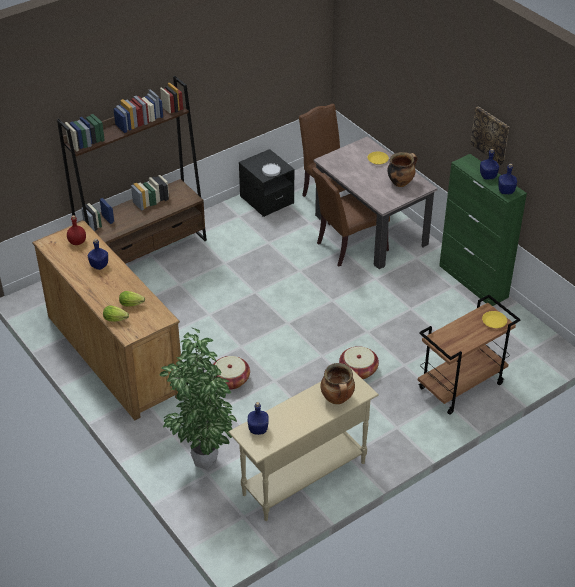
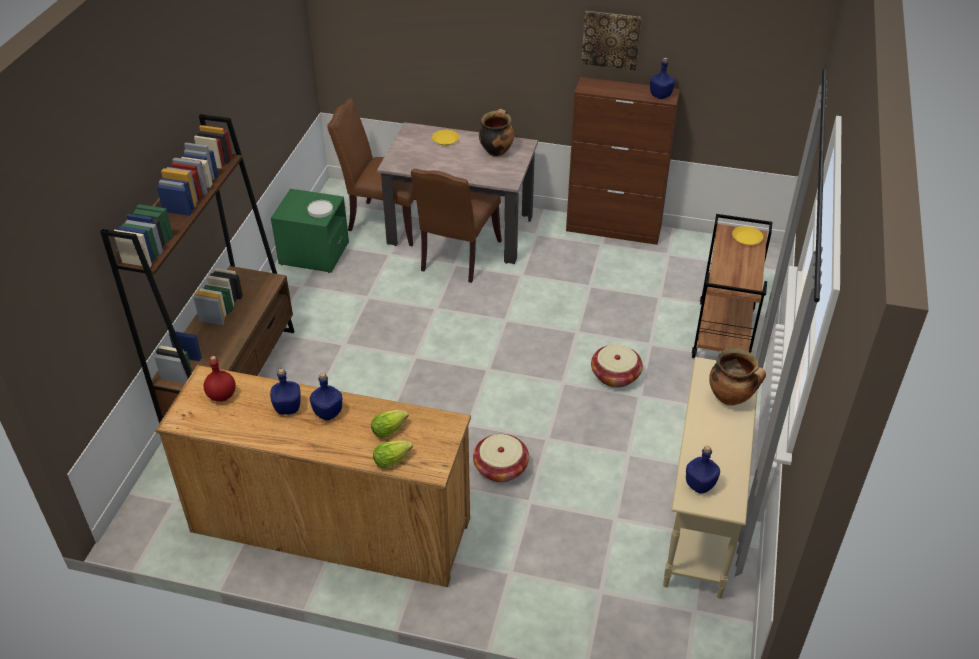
camera: 40 degrees left, 0 degrees up
potted plant [160,328,237,470] -> none
black nightstand [239,149,295,217] -> green nightstand [271,189,349,273]
green cabinet [439,154,527,306] -> brown cabinet [566,77,680,245]
blue bottle [480,149,499,180] -> blue bottle moved to [310,373,342,420]

